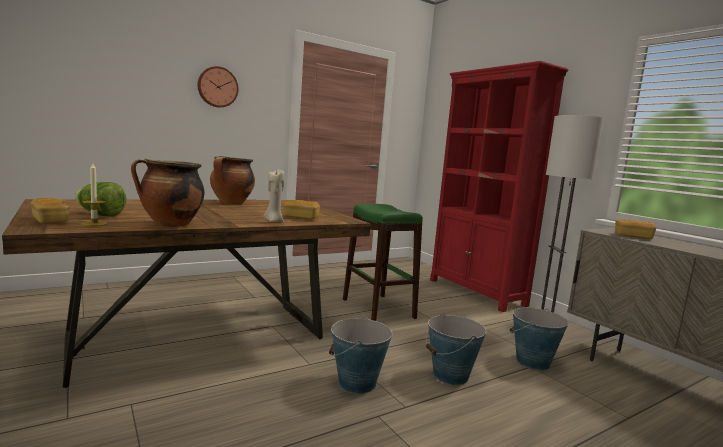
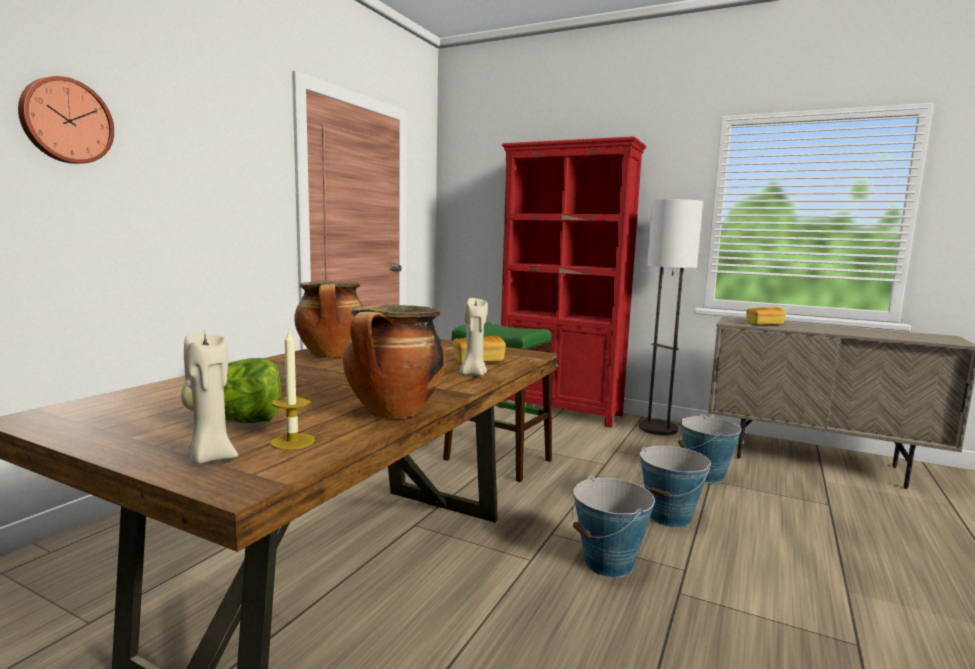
camera: 30 degrees left, 0 degrees up
bread [31,198,69,224] -> beige candle [184,332,238,464]
wall clock [198,66,239,107] -> wall clock moved to [18,76,114,164]

